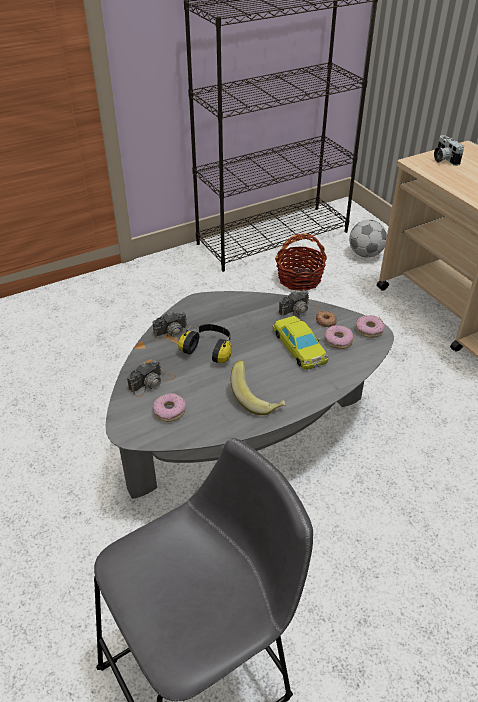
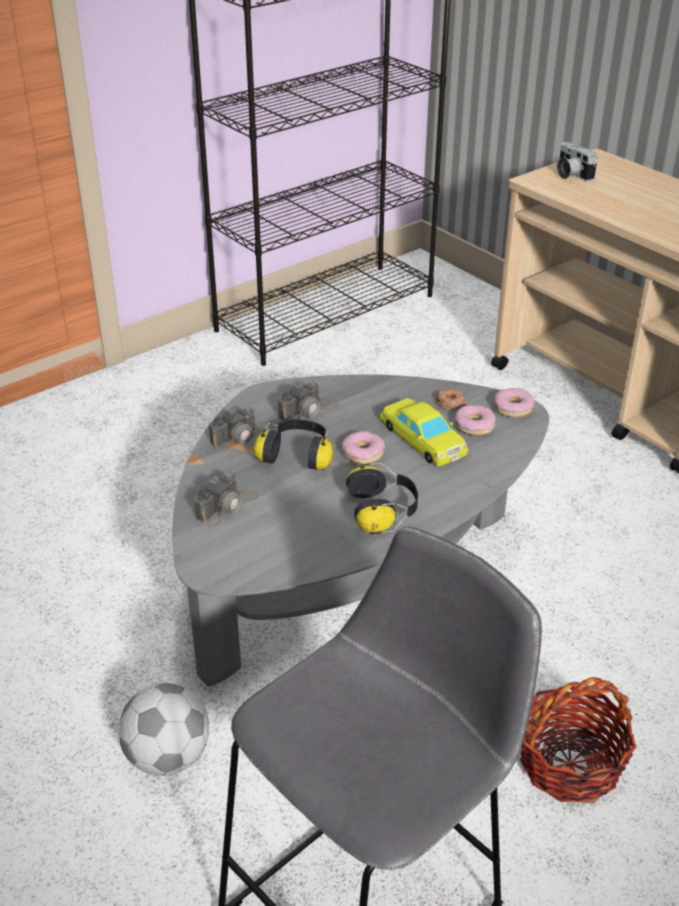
camera: 10 degrees left, 5 degrees down
donut [153,393,186,422] -> donut moved to [342,431,385,464]
banana [231,360,286,415] -> headphones [346,463,418,535]
basket [275,233,327,291] -> basket moved to [520,677,637,803]
camera [279,290,320,319] -> camera moved to [278,381,338,421]
football [349,220,387,257] -> football moved to [118,683,209,776]

